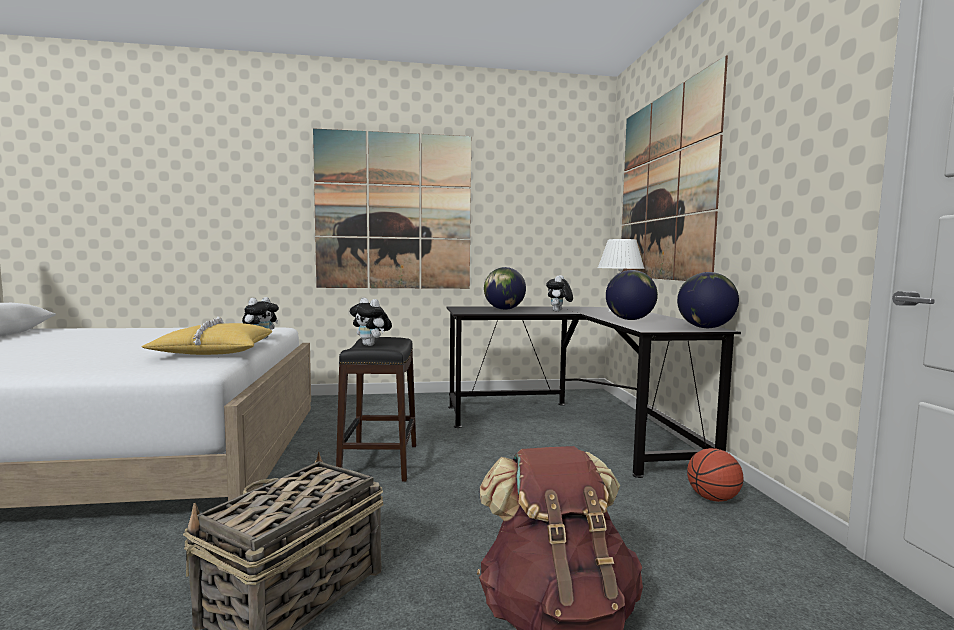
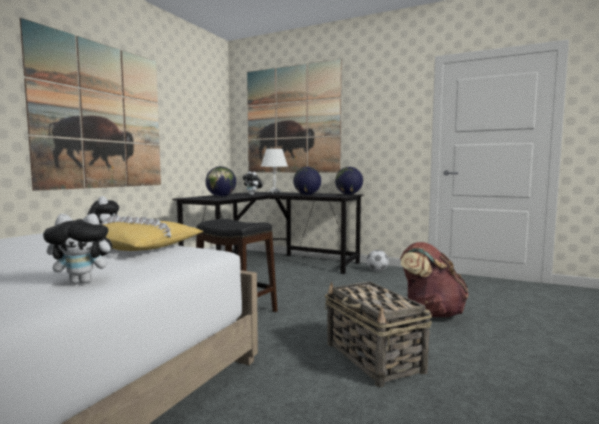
camera: 55 degrees left, 0 degrees up
plush toy [350,298,392,346] -> plush toy moved to [43,214,118,284]
basketball [687,448,743,502] -> football [367,250,389,272]

